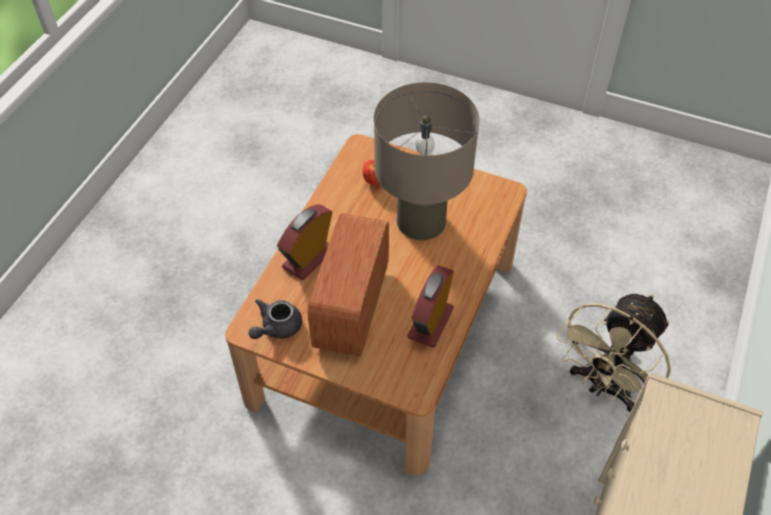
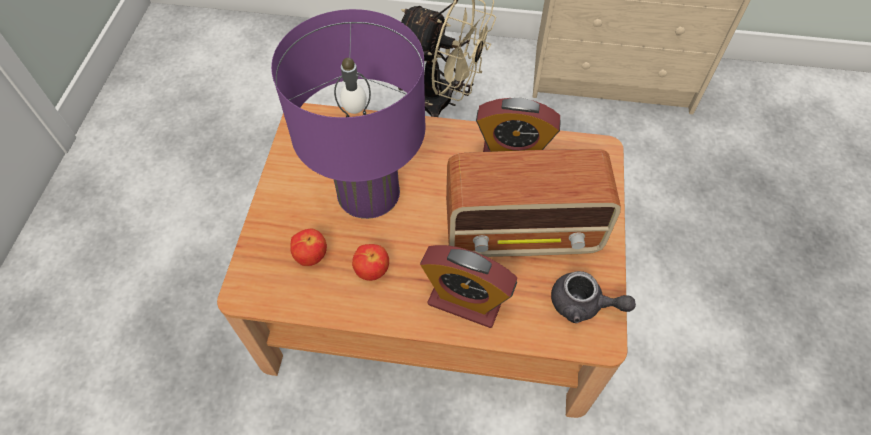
camera: 105 degrees left, 5 degrees up
beige table lamp [374,82,479,240] -> purple table lamp [271,9,426,219]
none -> apple [352,244,389,281]

